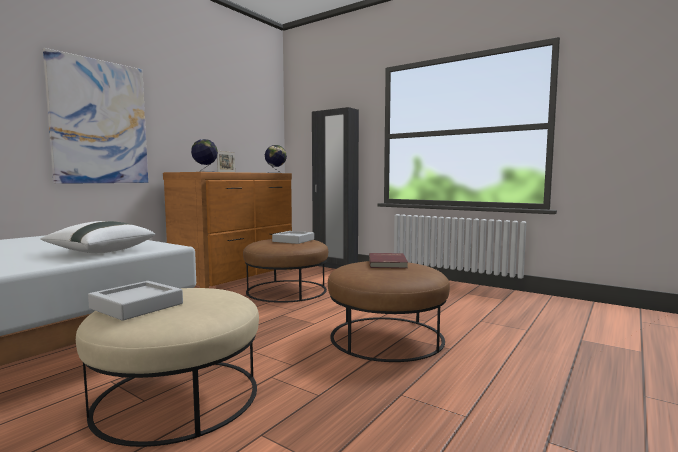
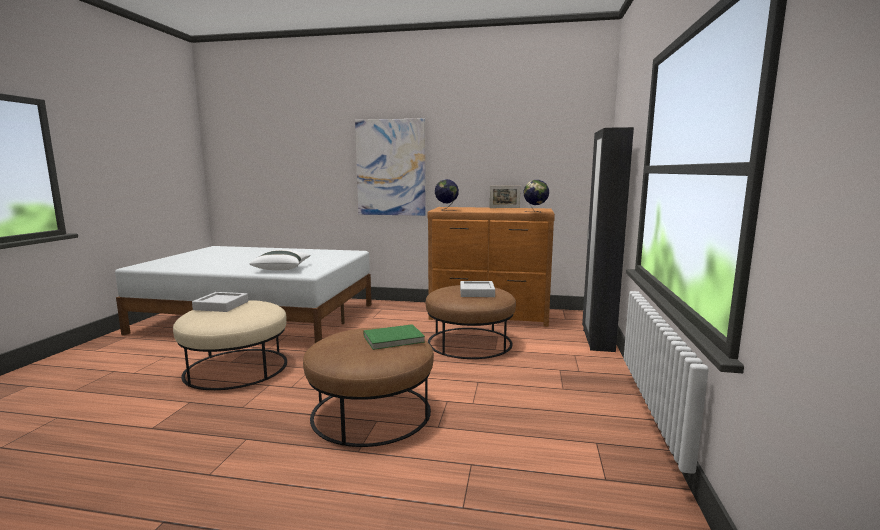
camera: 65 degrees right, 5 degrees up
red book [369,253,408,268] -> green book [363,324,425,350]

